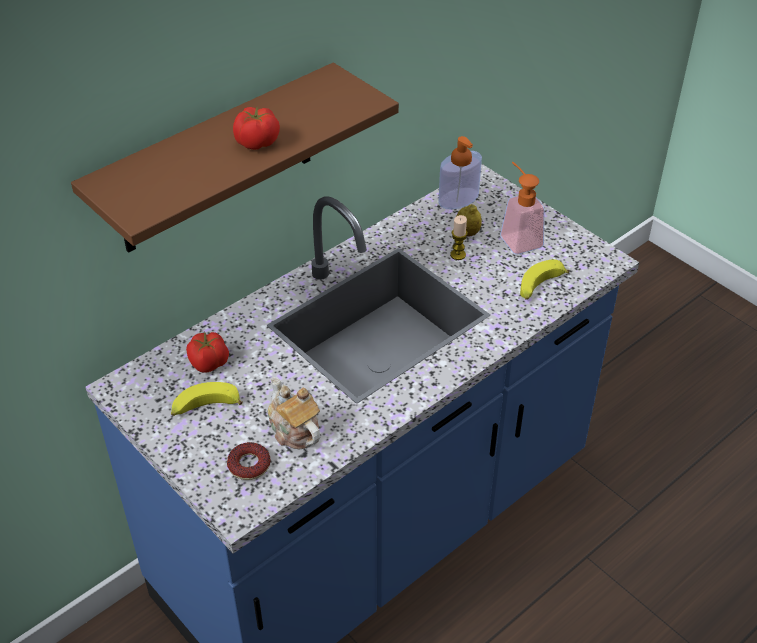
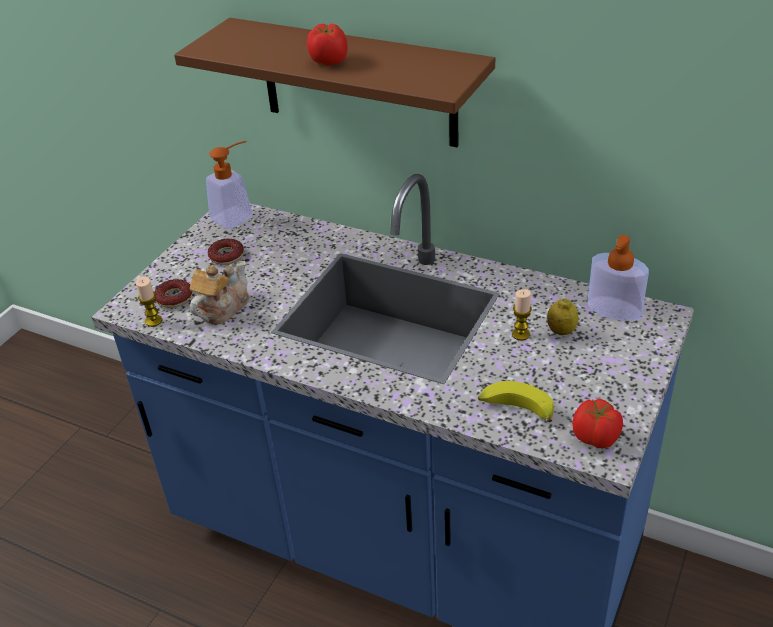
camera: 70 degrees right, 5 degrees down
banana [171,382,243,416] -> donut [208,239,244,265]
tomato [186,332,229,373] -> tomato moved to [572,399,623,449]
soap dispenser [500,162,544,255] -> soap dispenser moved to [206,141,253,229]
none -> candle [136,277,162,327]

